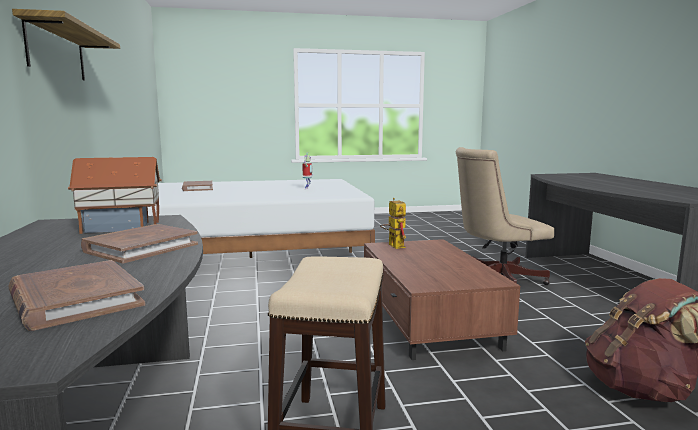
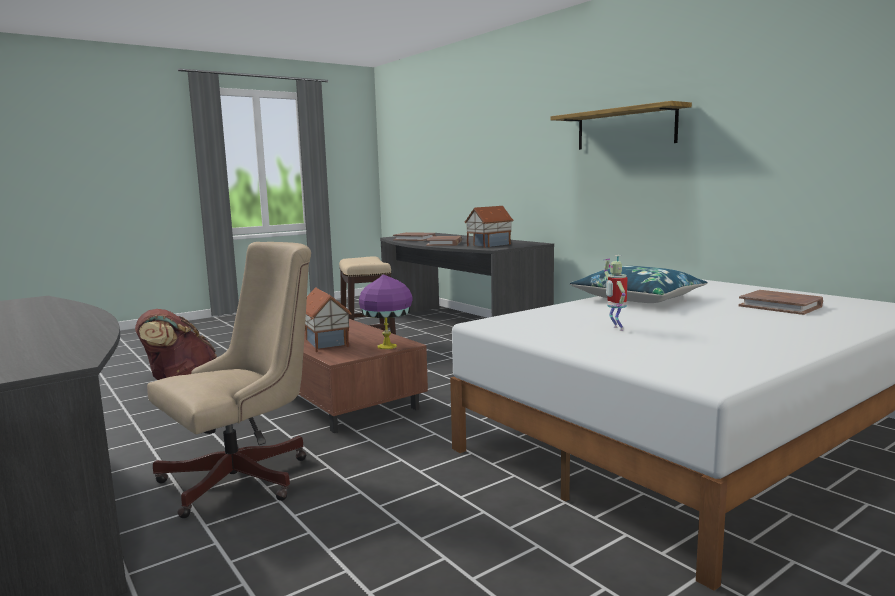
camera: 155 degrees right, 0 degrees up
toy robot [380,198,406,249] -> purple table lamp [359,274,412,349]
none -> toy house [305,287,352,352]
none -> blue pillow [570,266,708,303]

